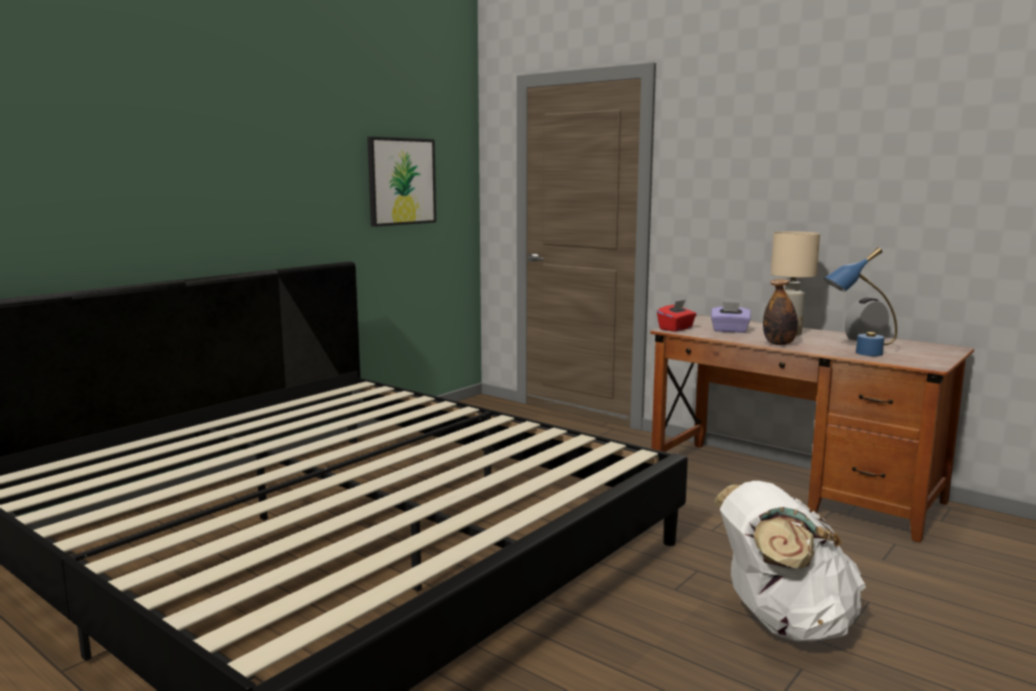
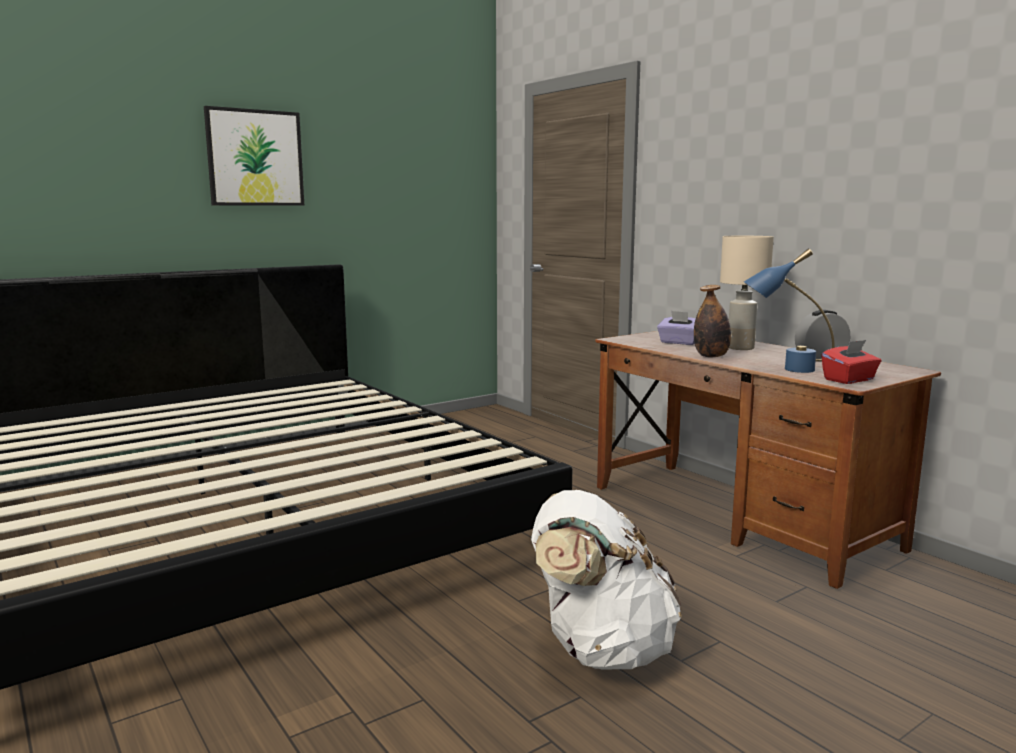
camera: 15 degrees right, 0 degrees up
picture [367,137,436,227] -> picture moved to [204,106,304,206]
red tissue box [657,300,696,332] -> red tissue box moved to [821,340,881,384]

